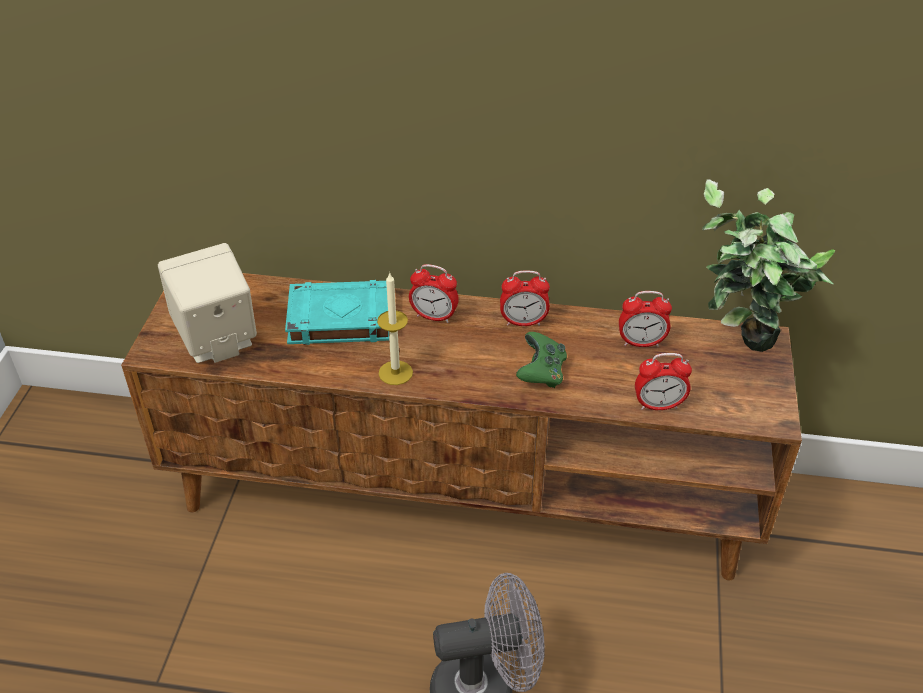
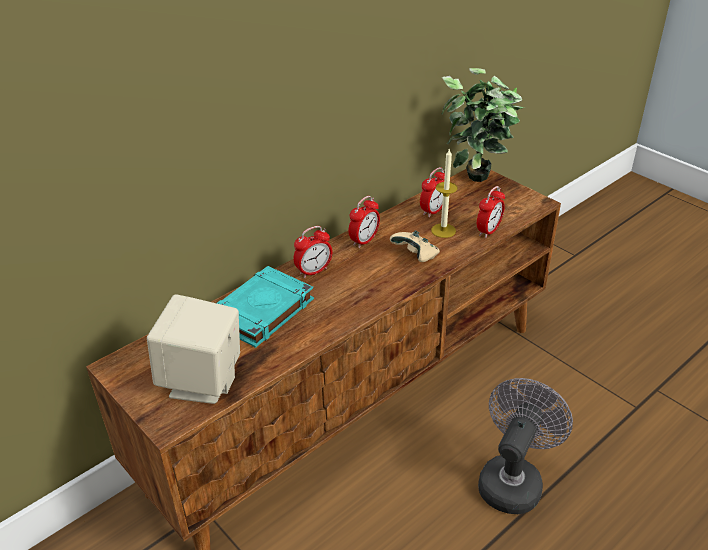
camera: 50 degrees left, 5 degrees down
candle [377,272,413,385] -> candle moved to [431,148,458,238]
green game controller [516,332,567,388] -> beige game controller [390,230,440,262]

